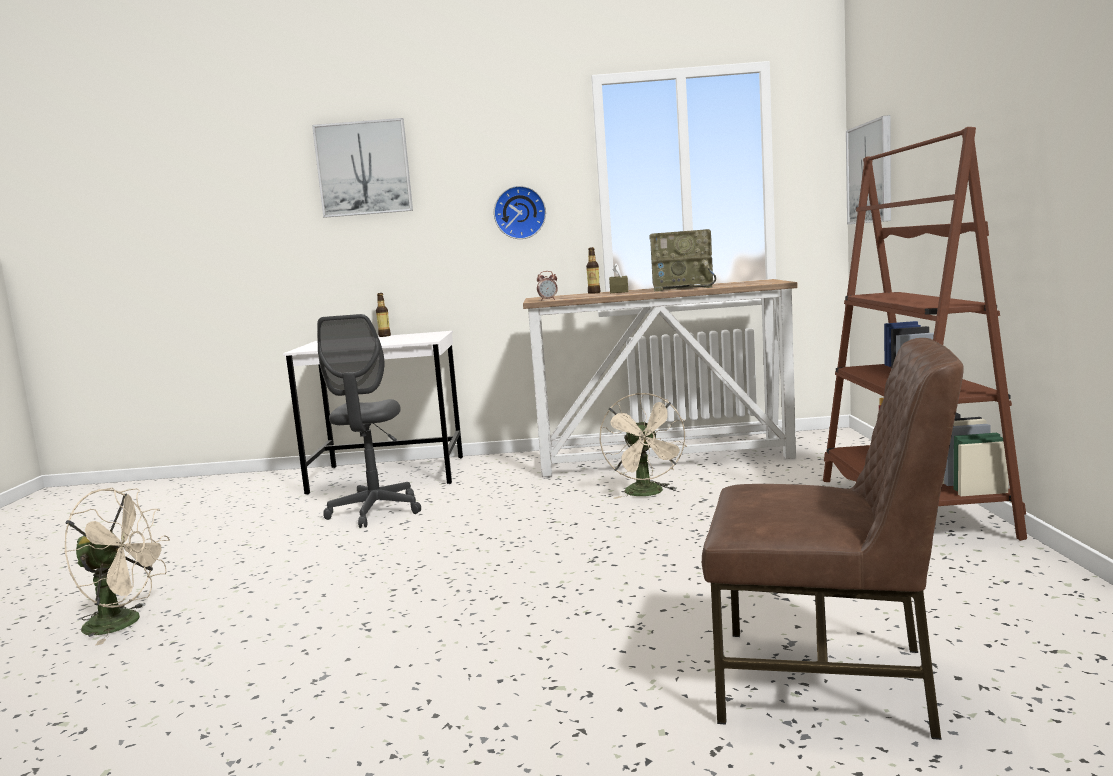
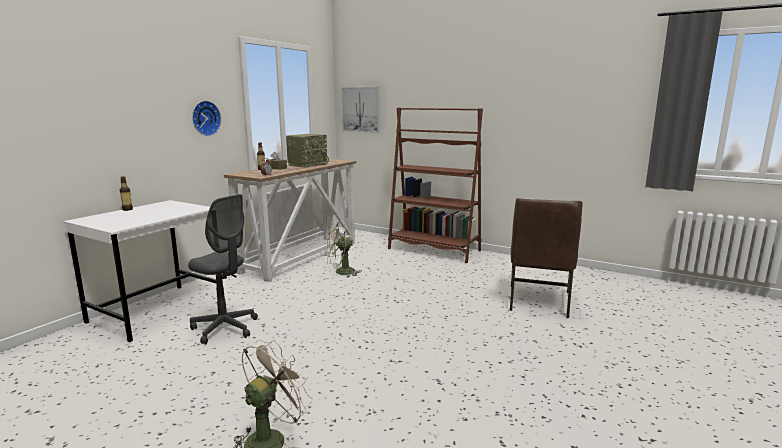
camera: 60 degrees left, 5 degrees up
picture [312,118,413,218] -> none
beige fan [600,393,687,499] -> beige fan turned 135 degrees clockwise [325,221,360,277]
brown chair [702,338,963,740] -> brown chair turned 150 degrees clockwise [510,198,583,318]

